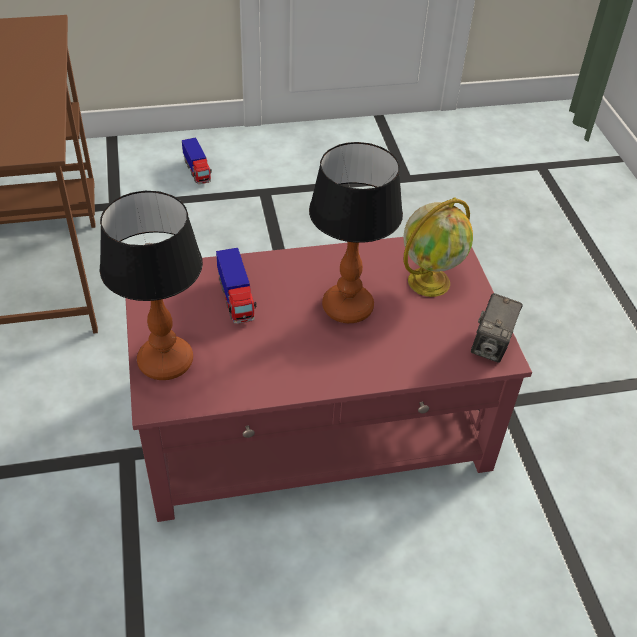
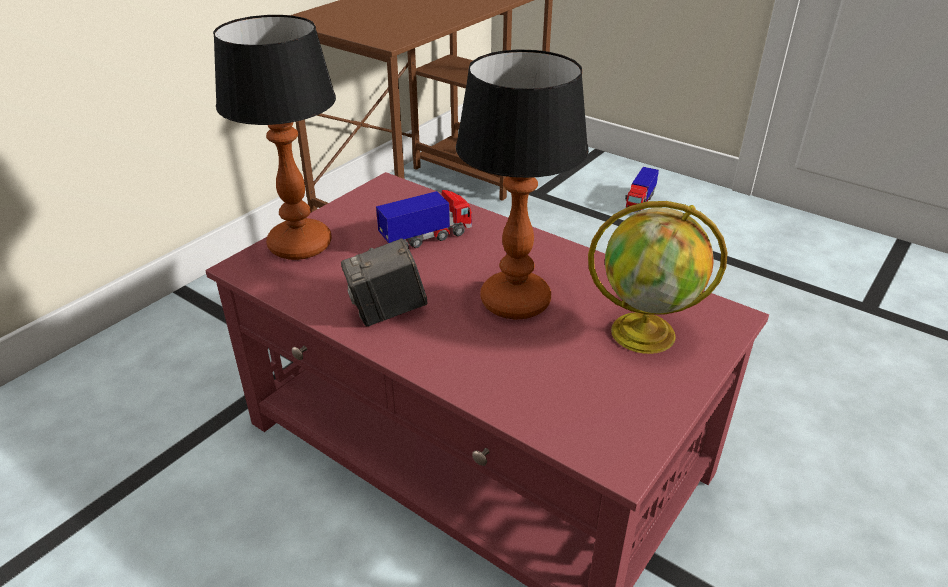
camera: 50 degrees right, 10 degrees down
toy truck [216,248,257,324] -> toy truck turned 150 degrees counterclockwise [376,190,472,248]
camera [471,293,523,363] -> camera moved to [341,238,427,326]

